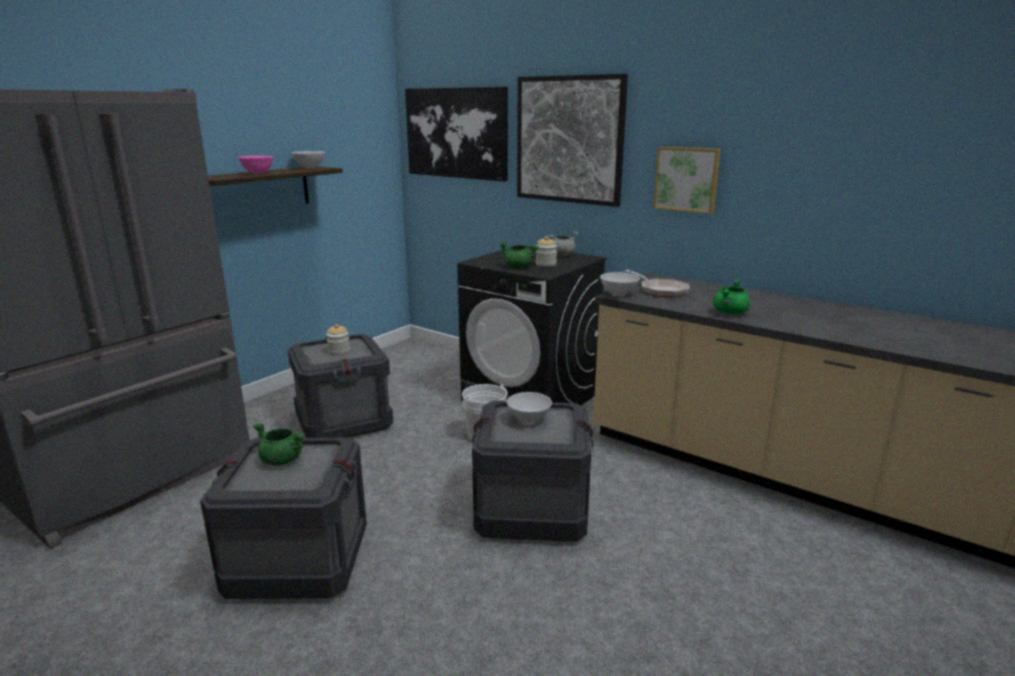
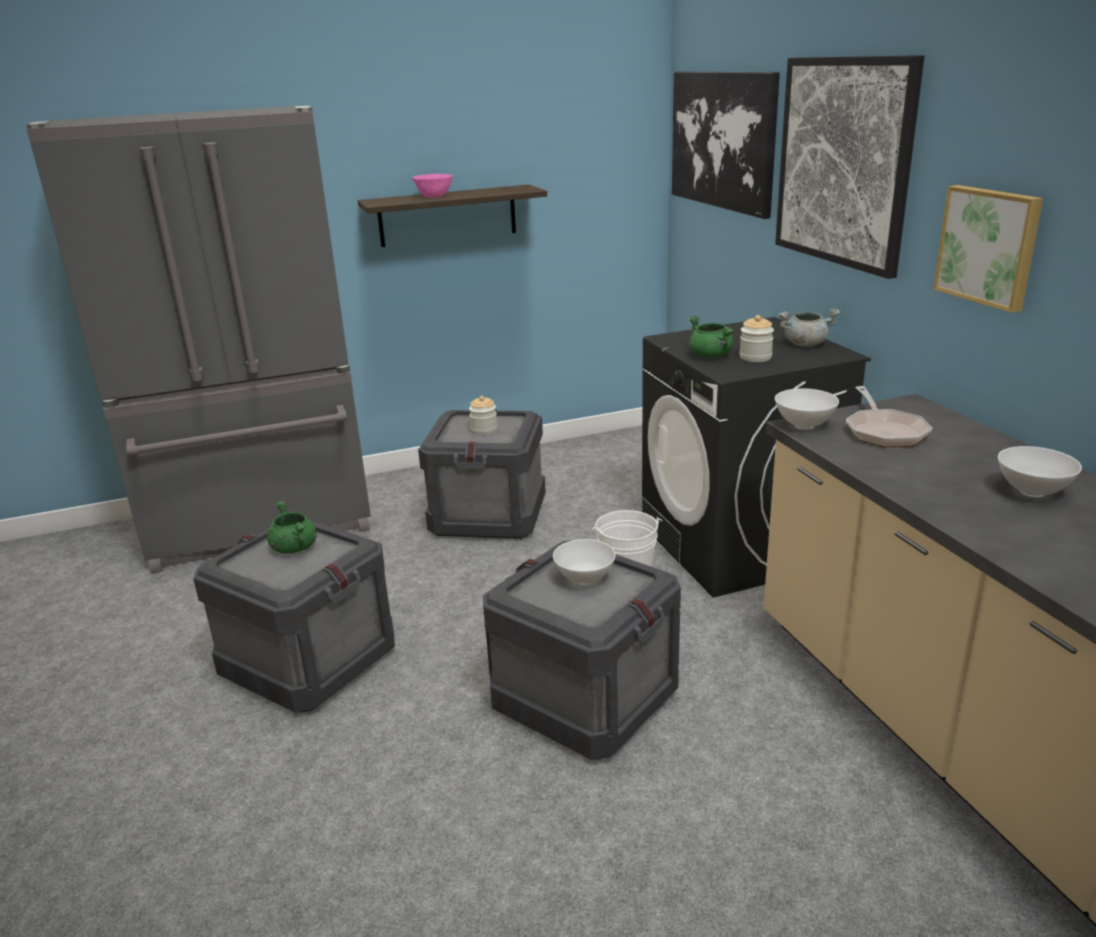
camera: 35 degrees right, 5 degrees up
white bowl [292,151,325,169] -> white bowl moved to [998,446,1082,497]
green cooking pot [713,279,750,314] -> none

